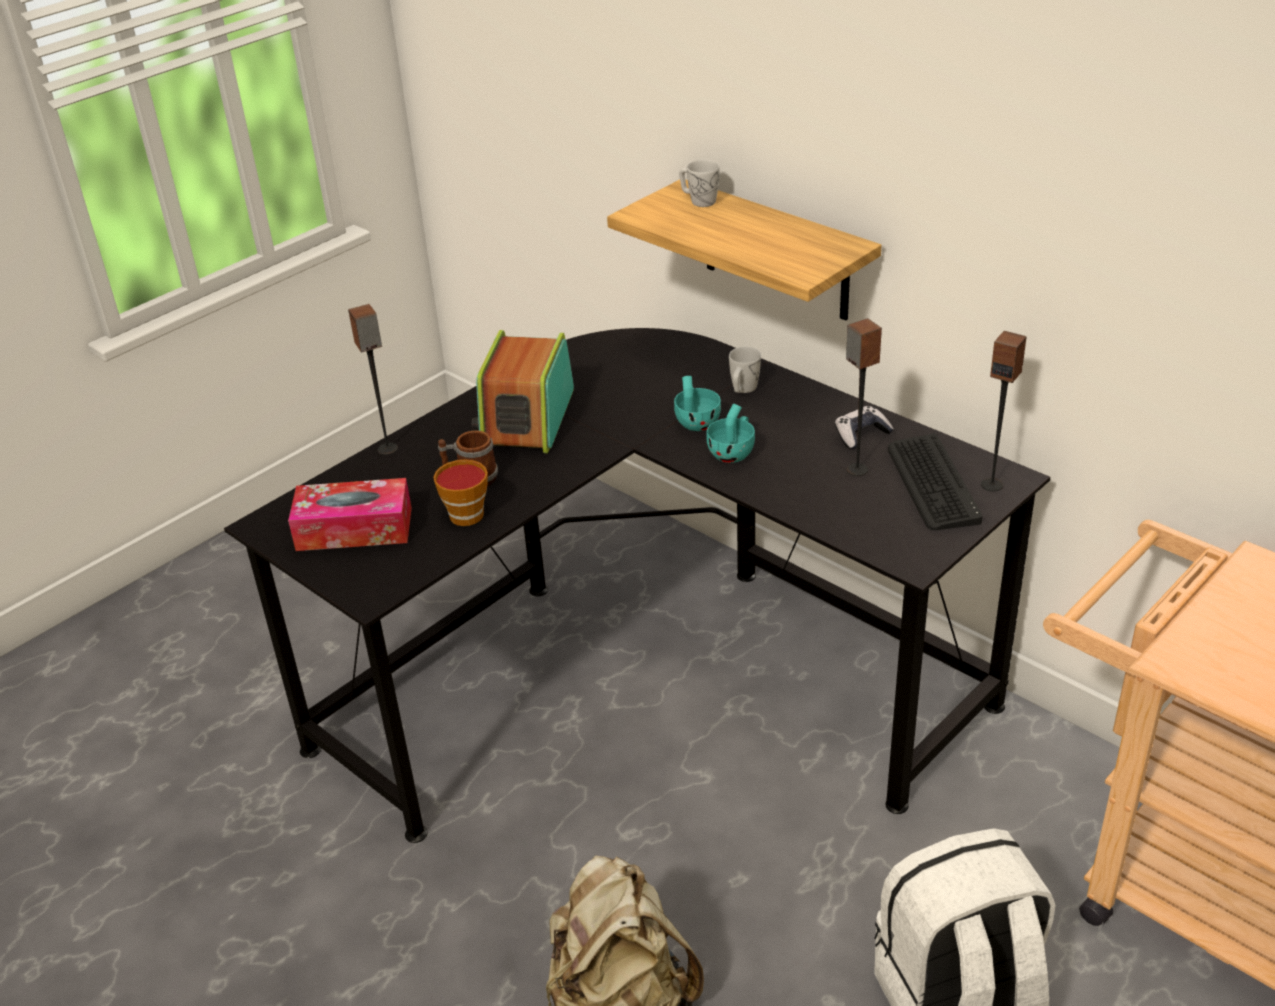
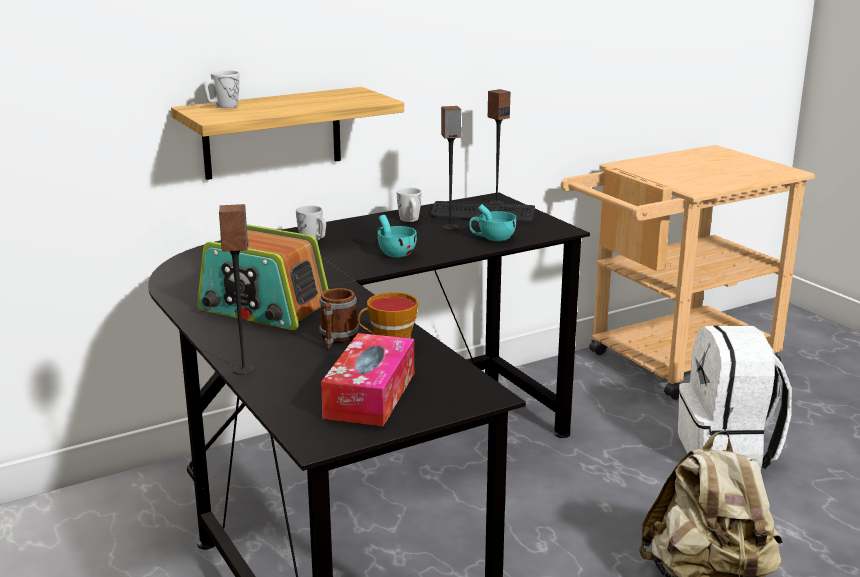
camera: 75 degrees left, 15 degrees down
turquoise cup [674,376,721,431] -> turquoise cup moved to [469,204,516,241]
game controller [835,406,894,449] -> white mug [397,188,422,222]

